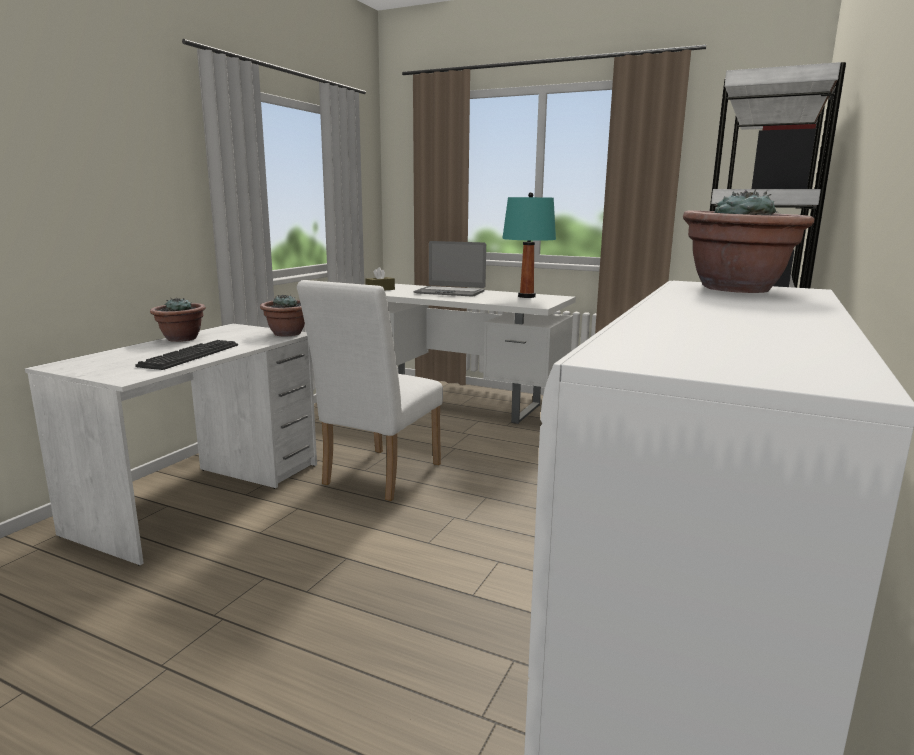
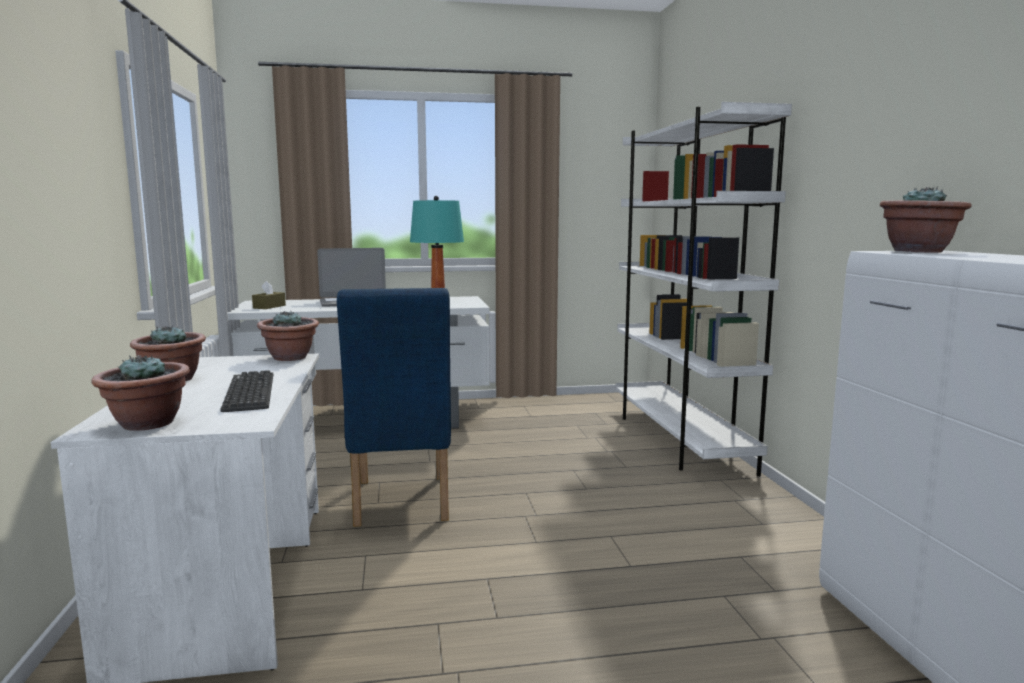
camera: 35 degrees left, 5 degrees down
white chair [297,280,443,501] -> blue chair [337,288,451,527]
none -> potted plant [91,355,190,431]

